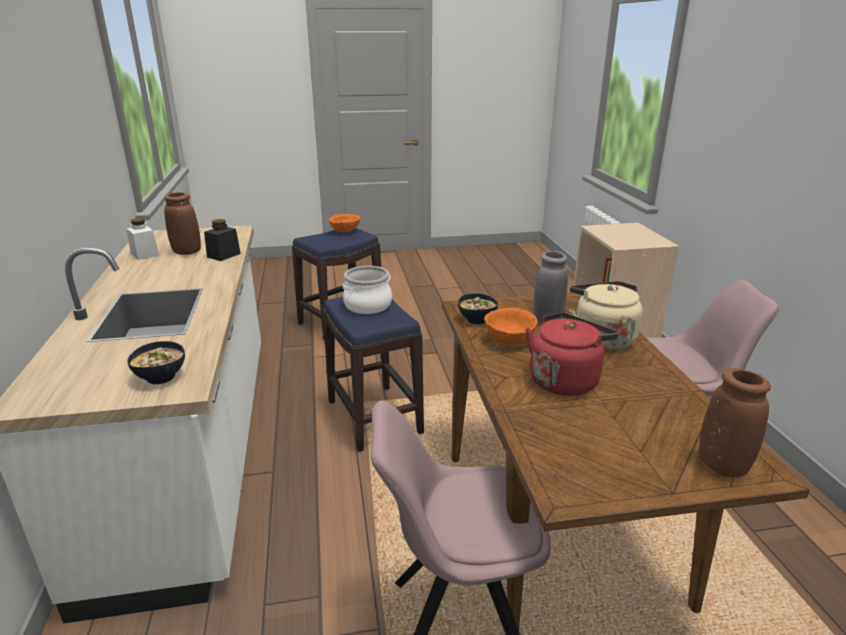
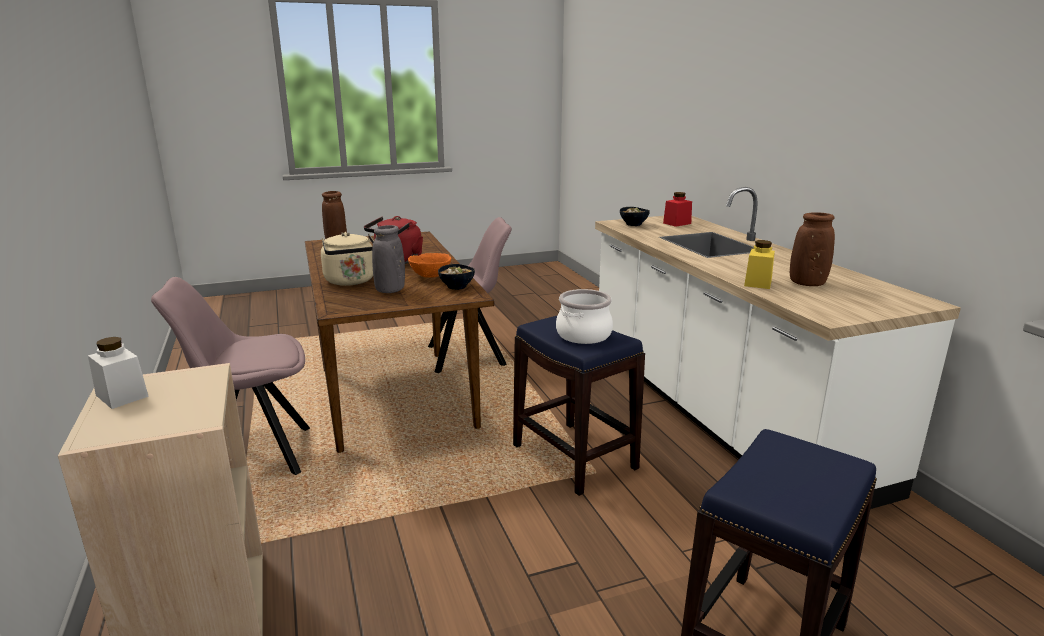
camera: 170 degrees right, 5 degrees down
white jar [126,218,159,260] -> white jar moved to [88,337,149,409]
black jar [204,219,241,261] -> yellow jar [744,240,775,289]
orange bowl [329,214,360,233] -> none
none -> red jar [663,192,692,227]

